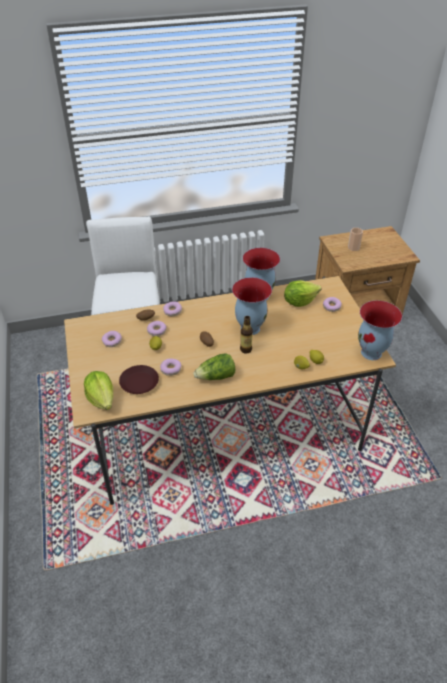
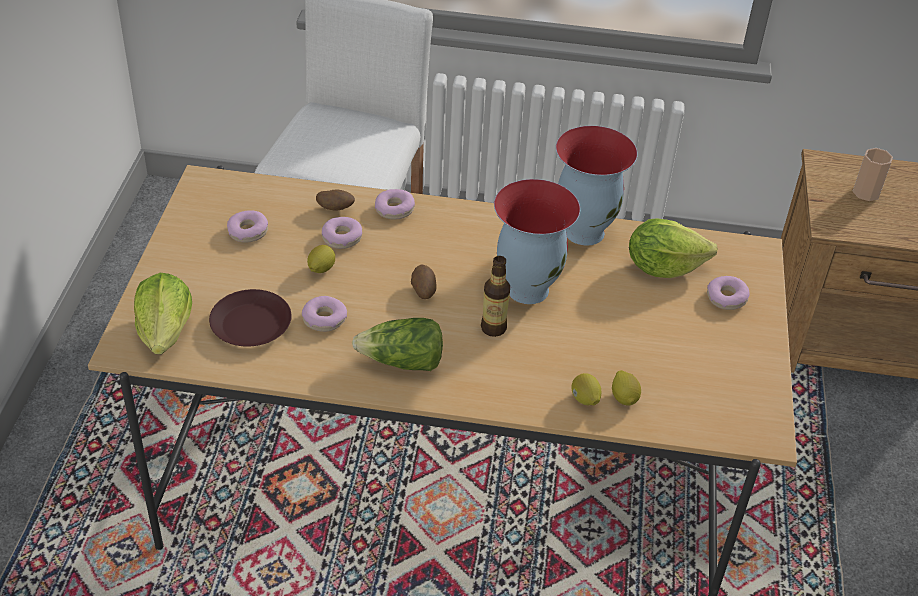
camera: 20 degrees right, 0 degrees up
vase [358,300,402,360] -> none

